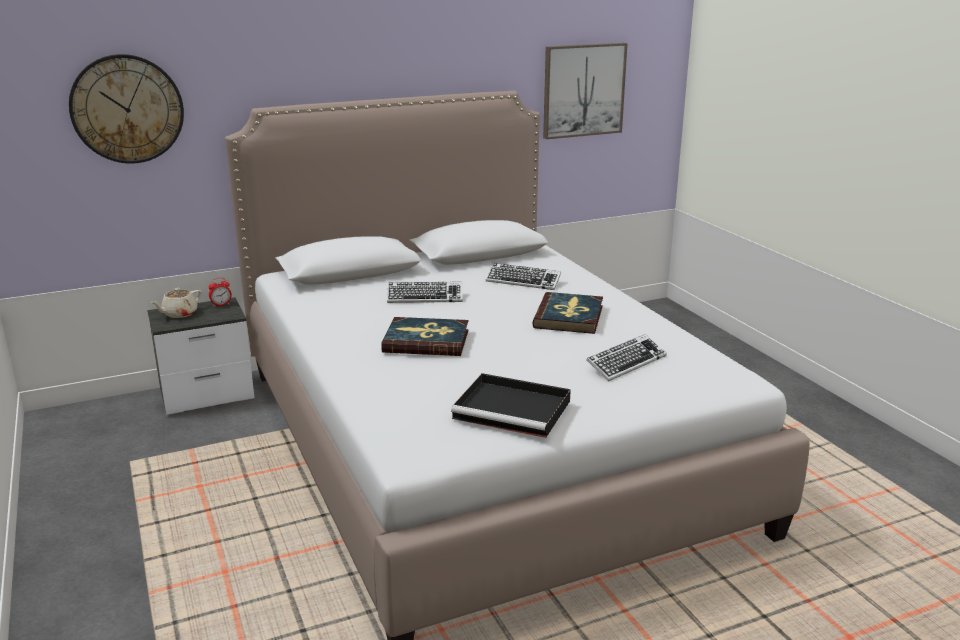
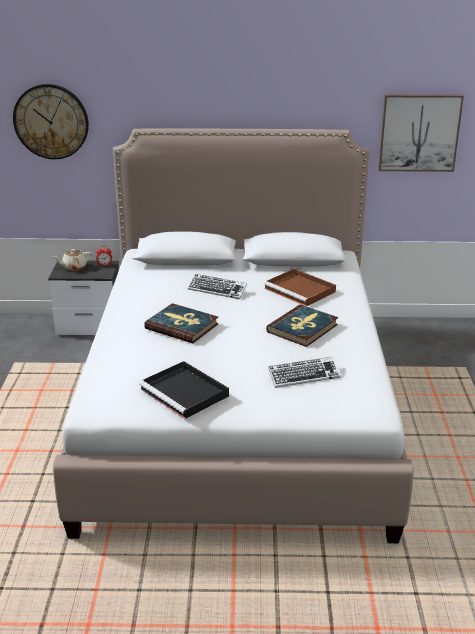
camera: 25 degrees right, 5 degrees up
keyboard [486,263,561,290] -> brown tray [264,269,336,307]

